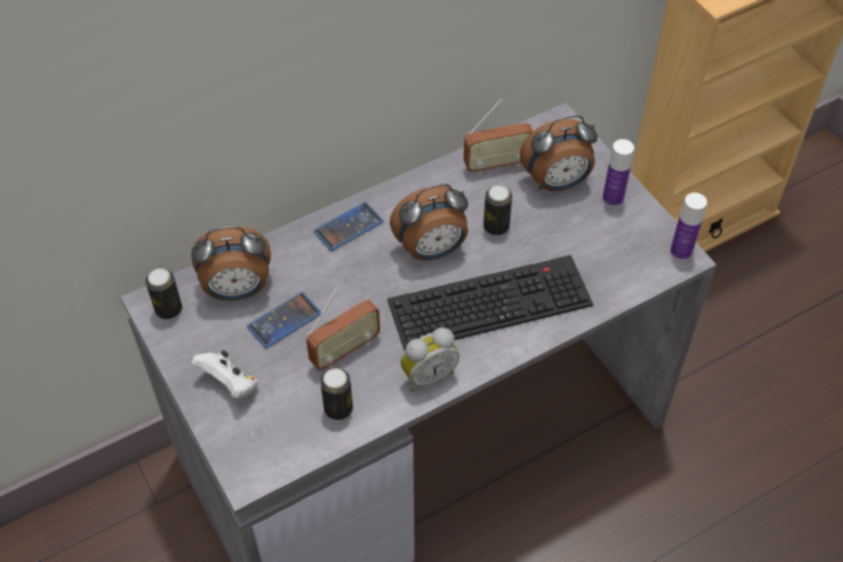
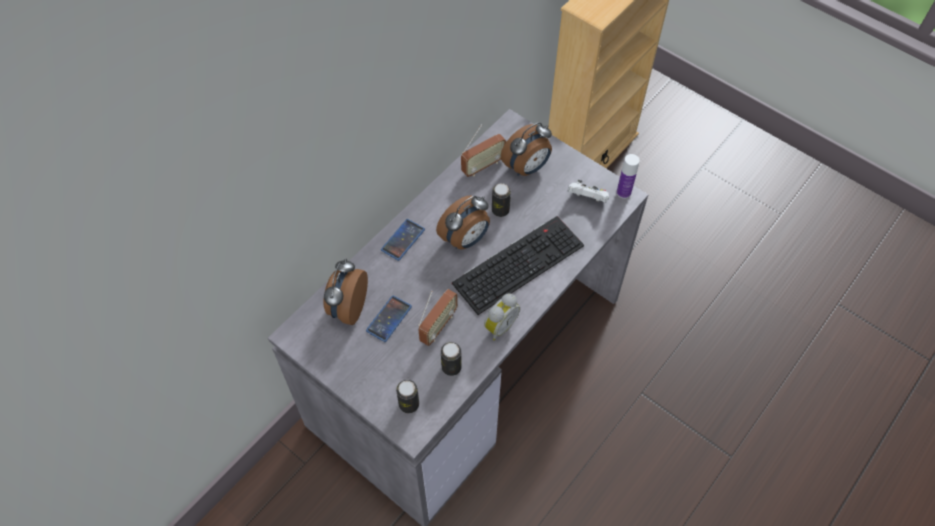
camera: 20 degrees left, 5 degrees up
can [146,268,182,319] -> can moved to [396,380,419,414]
alarm clock [191,226,271,301] -> alarm clock turned 135 degrees clockwise [323,258,368,325]
white game controller [191,350,258,399] -> white game controller moved to [568,180,609,202]
bottle [603,139,634,207] -> none

